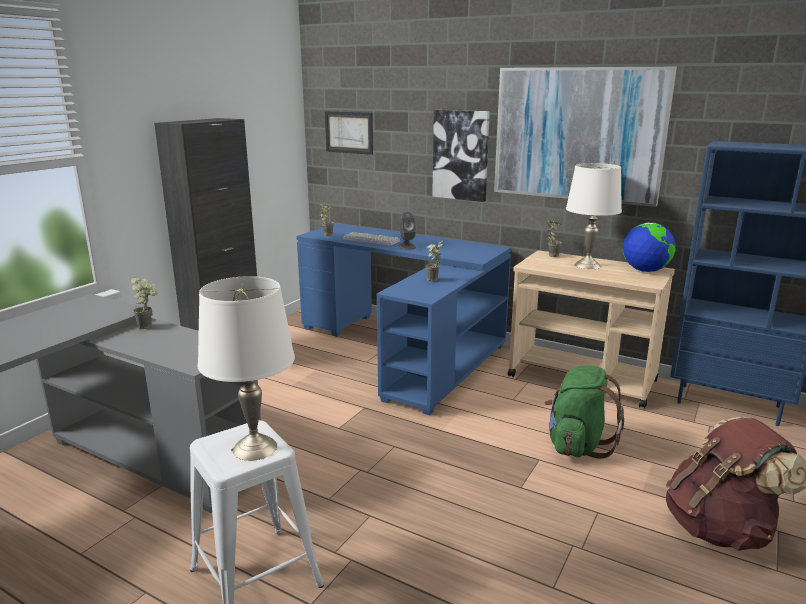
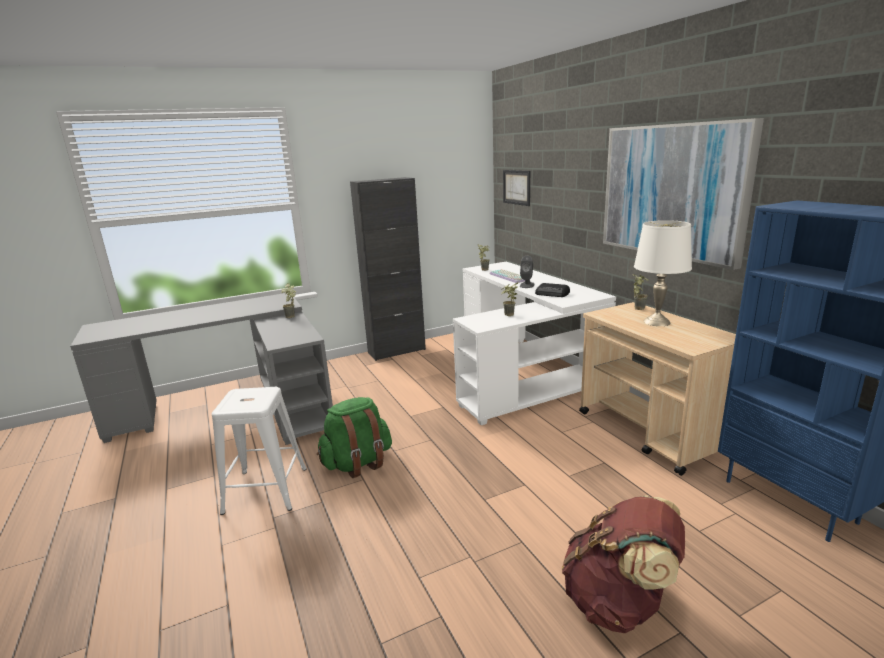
camera: 35 degrees right, 0 degrees up
white table lamp [198,276,295,461] -> none
blue desk [296,223,511,415] -> white desk [453,262,616,425]
picture [432,110,490,202] -> none
green backpack [545,365,624,459] -> green backpack moved to [317,397,392,478]
globe [623,223,676,272] -> none
none -> radio [535,283,570,297]

